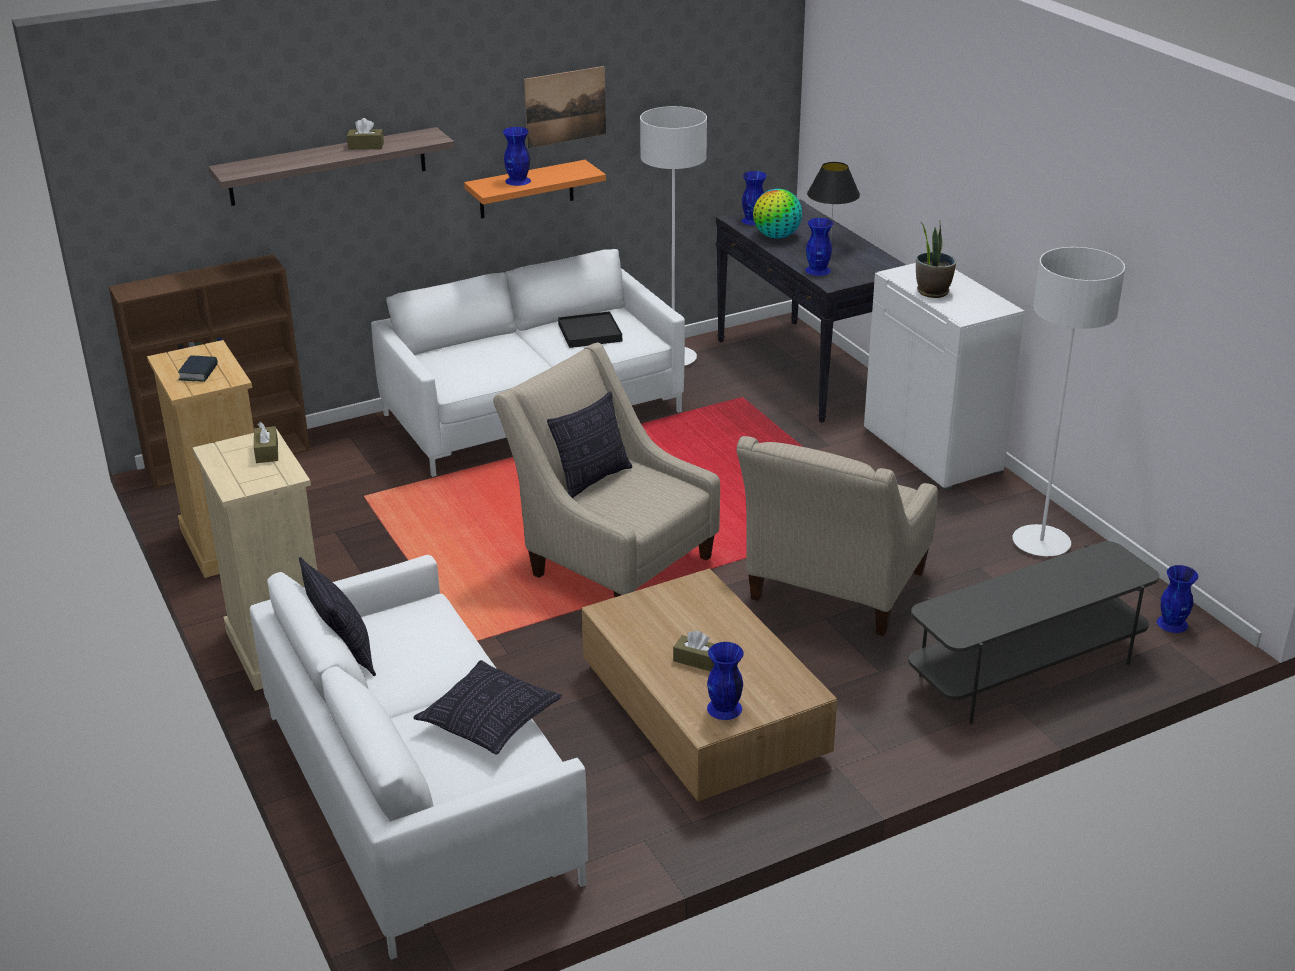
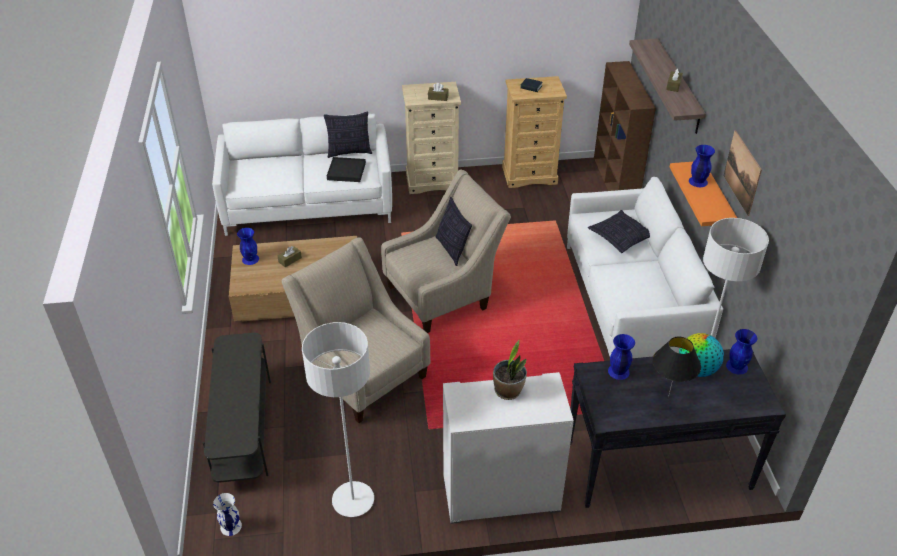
camera: 110 degrees right, 10 degrees up
pillow [413,660,562,755] -> pillow moved to [588,210,650,253]
black tray [558,311,622,348] -> black tray moved to [327,157,366,182]
blue vase [1157,565,1198,633] -> white vase [213,493,242,536]

